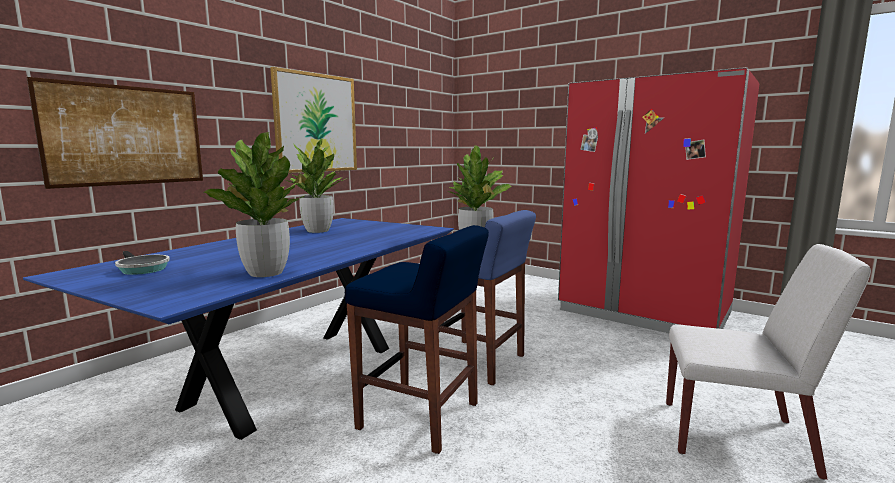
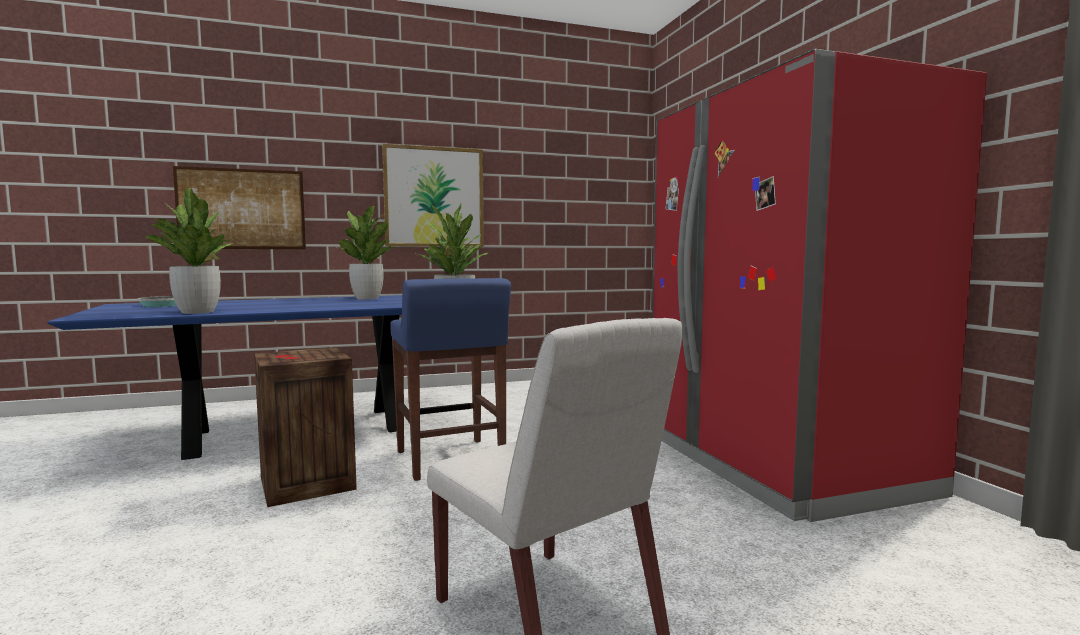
camera: 35 degrees right, 5 degrees down
blue stool [345,225,489,454] -> crate [254,347,357,507]

